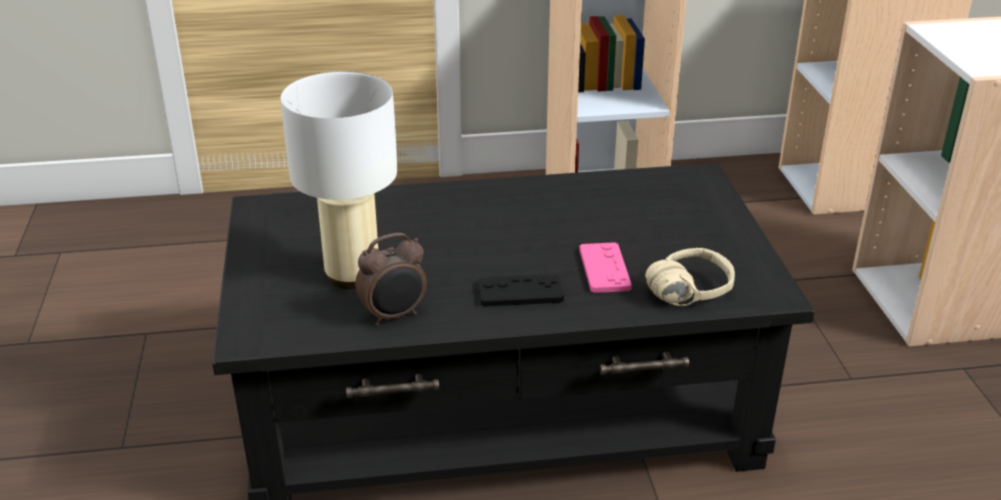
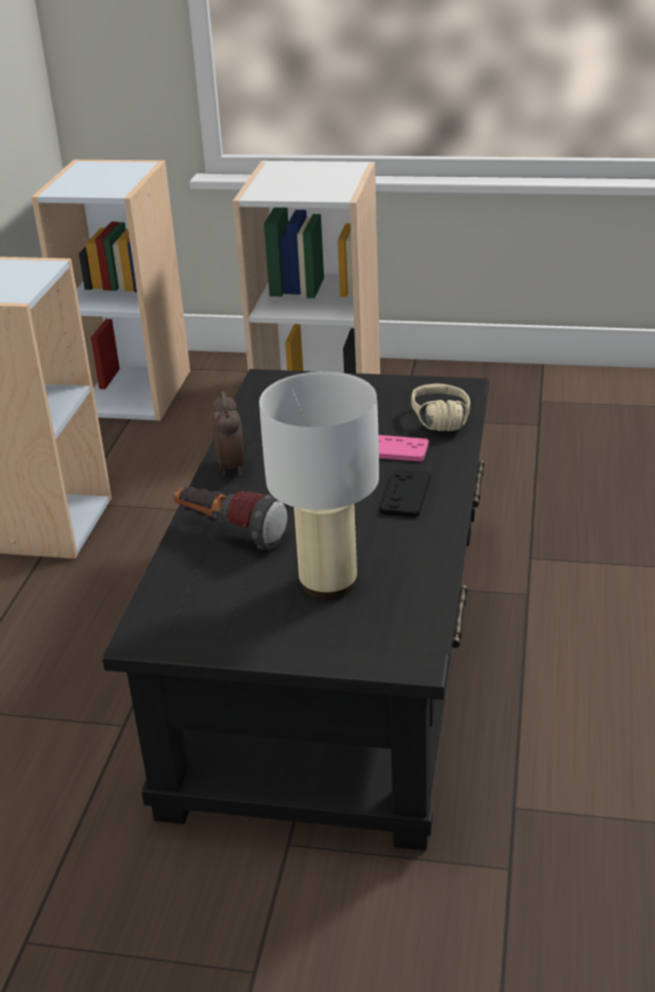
camera: 70 degrees left, 0 degrees up
alarm clock [355,233,427,326] -> alarm clock moved to [212,391,246,476]
none -> flashlight [173,486,290,550]

